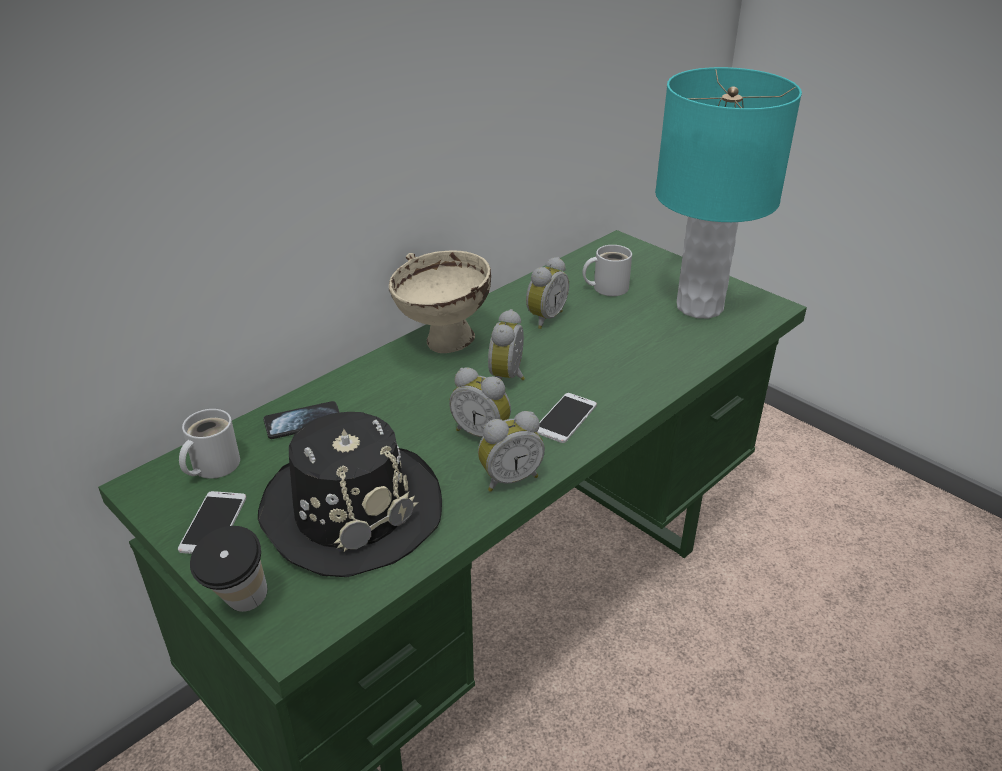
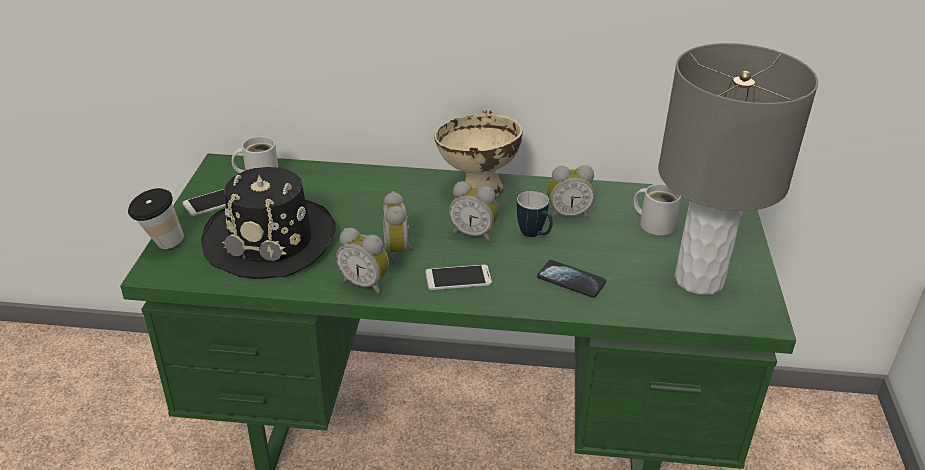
camera: 50 degrees right, 0 degrees up
phone [263,401,340,439] -> phone moved to [537,260,606,298]
alarm clock [488,309,525,380] -> alarm clock turned 135 degrees counterclockwise [449,181,498,242]
turquoise table lamp [655,67,802,319] -> grey table lamp [658,43,818,295]
none -> mug [517,191,553,237]

